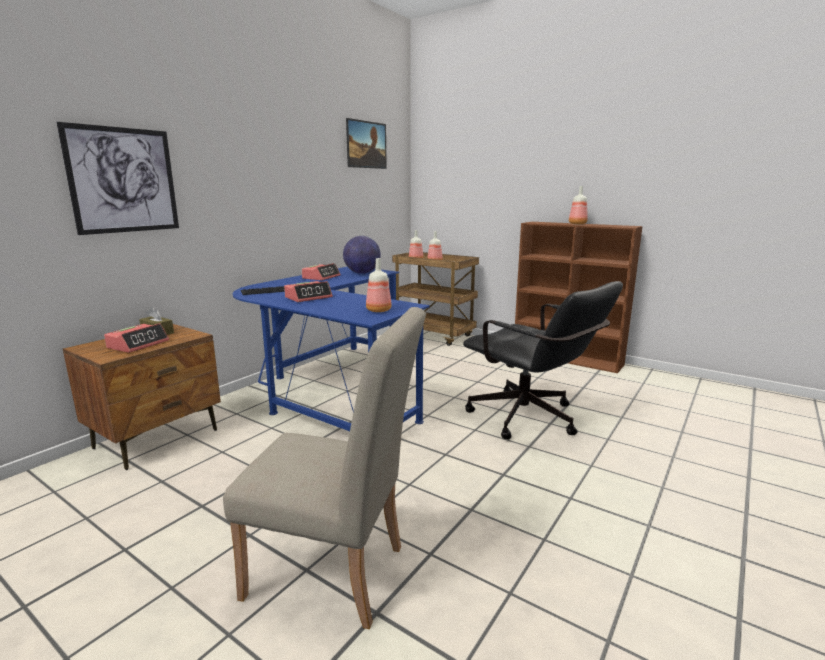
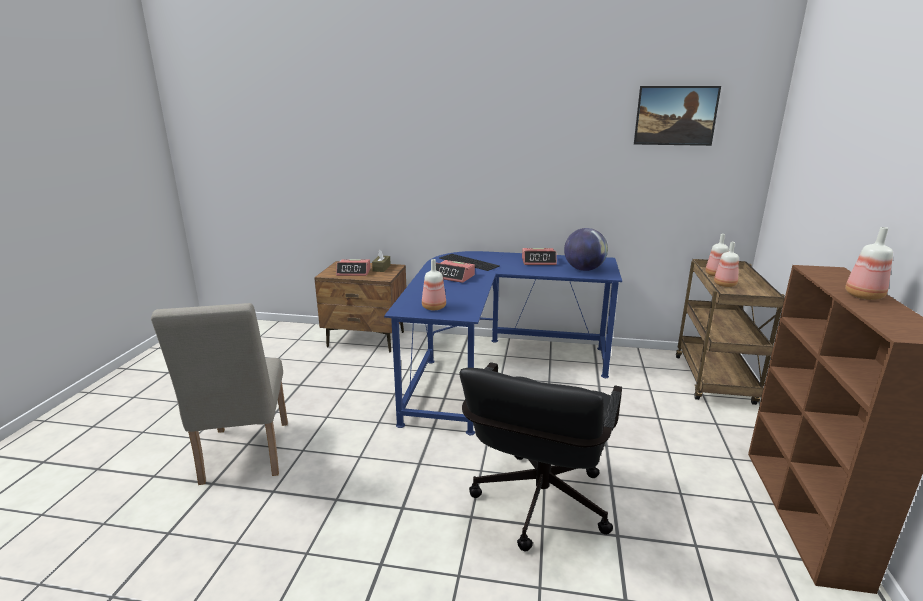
camera: 65 degrees right, 5 degrees up
picture [56,122,179,235] -> none

